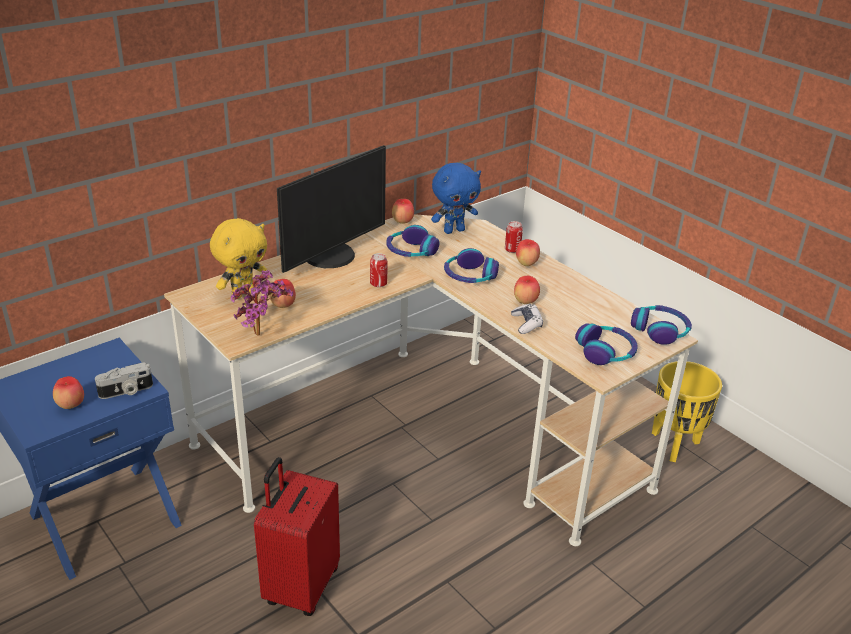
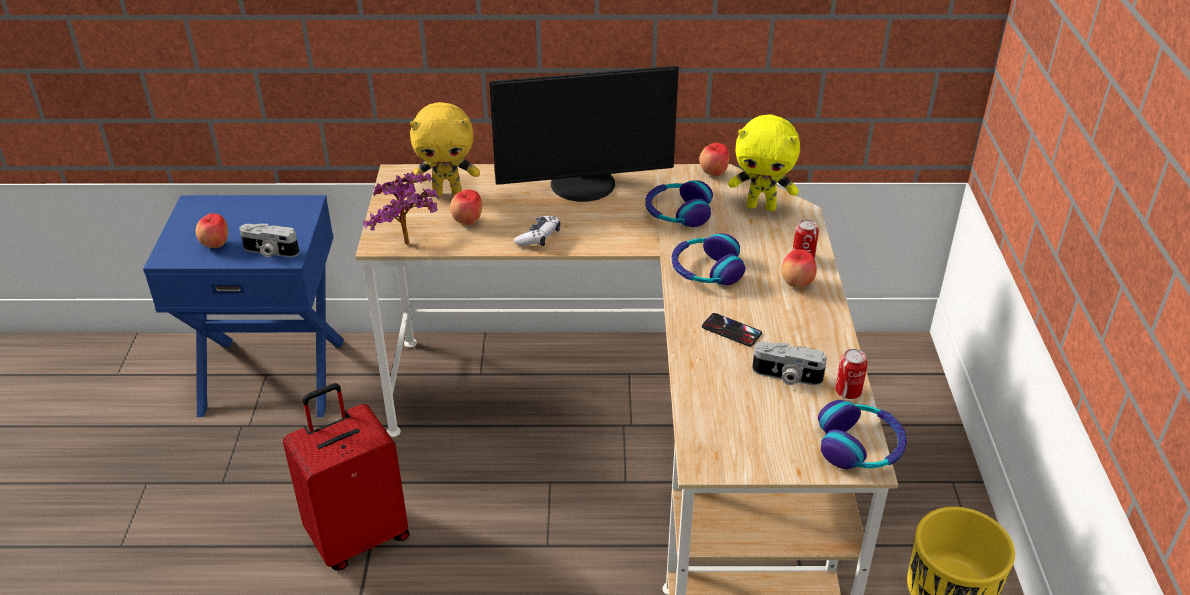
camera: 40 degrees right, 5 degrees up
can [370,253,387,287] -> can moved to [835,349,868,399]
blue plush toy [431,163,481,234] -> yellow plush toy [729,115,800,211]
game controller [511,304,543,334] -> game controller moved to [514,216,560,246]
apple [514,276,540,304] -> phone [702,313,762,347]
headphones [575,323,638,365] -> none
none -> camera [752,342,827,386]

